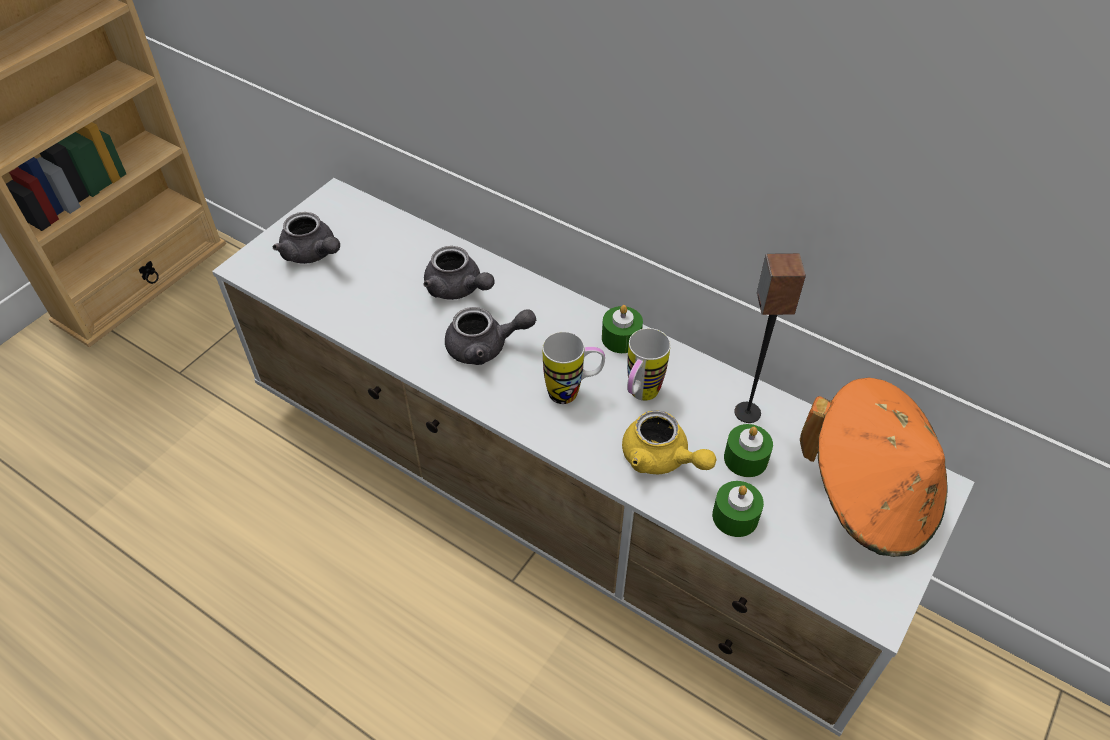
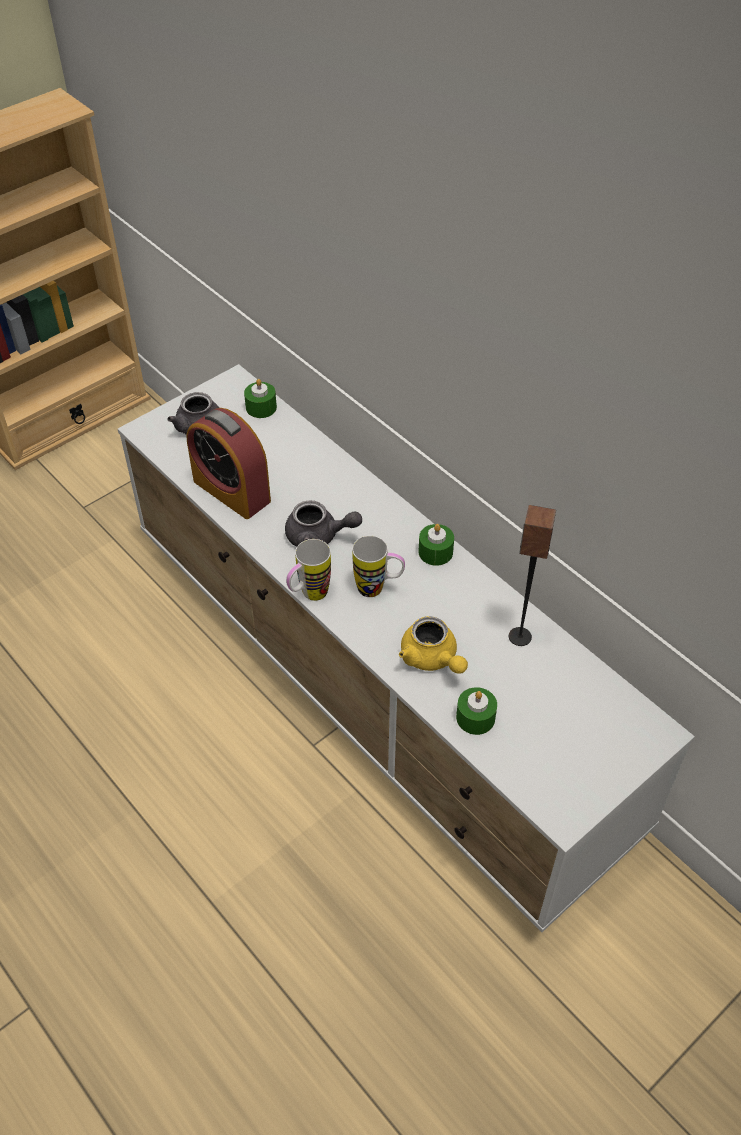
camera: 15 degrees right, 0 degrees up
grey teapot [424,246,495,300] -> none
mug [627,328,671,401] -> mug moved to [286,539,331,601]
green candle [724,424,773,477] -> green candle moved to [244,379,277,418]
orange hat [800,377,948,557] -> none
none -> alarm clock [186,408,271,519]

